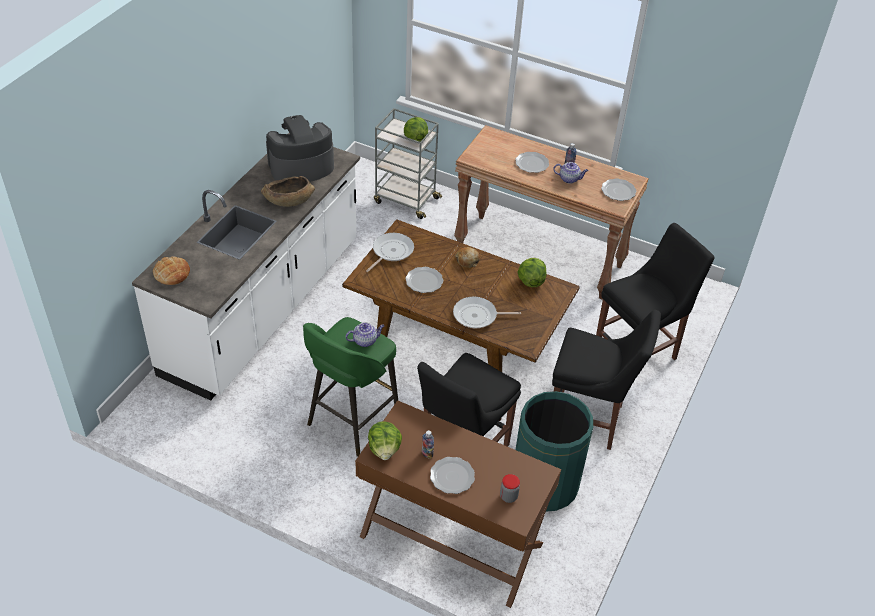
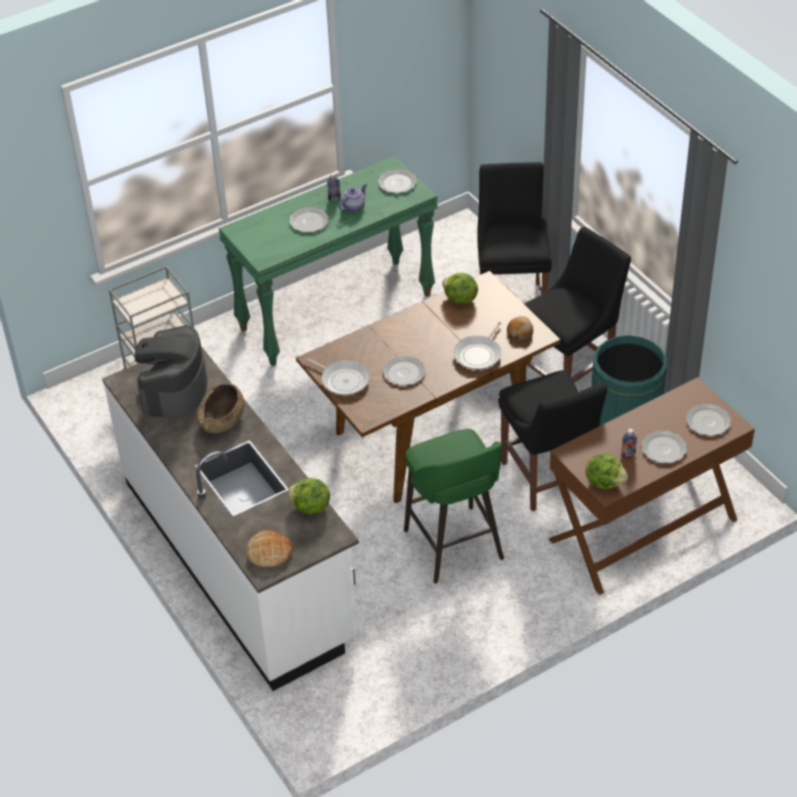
camera: 55 degrees left, 0 degrees up
teapot [346,322,384,347] -> none
frying pan [366,233,414,272] -> frying pan turned 150 degrees clockwise [304,358,370,395]
lettuce [404,117,428,142] -> lettuce moved to [287,478,330,514]
brown console table [454,125,649,300] -> green console table [218,156,438,366]
bread [455,247,480,268] -> bread moved to [507,316,534,340]
jar [500,474,520,503] -> plate [686,404,731,436]

